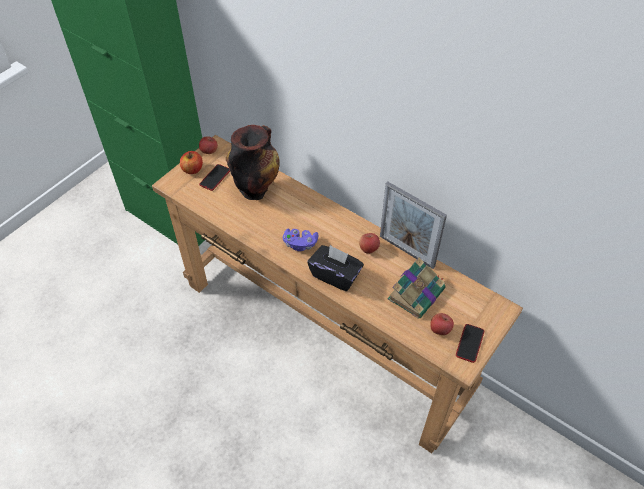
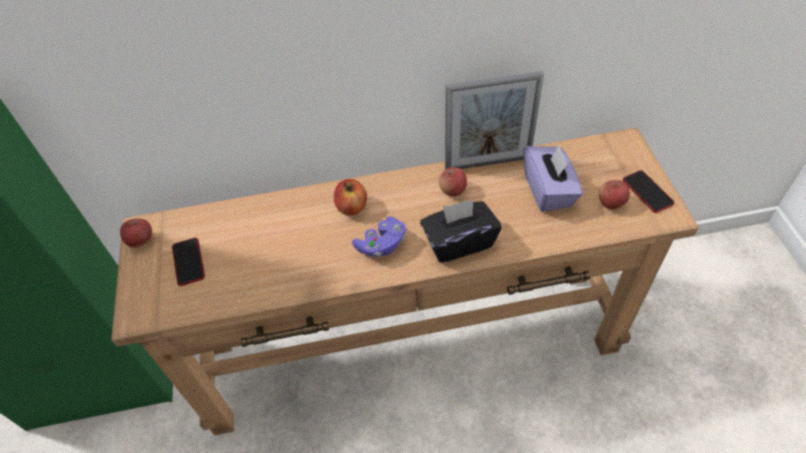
camera: 45 degrees left, 0 degrees up
apple [180,151,203,174] -> apple moved to [334,179,367,216]
vase [226,125,280,200] -> none
book [388,257,446,318] -> purple tissue box [523,144,583,212]

